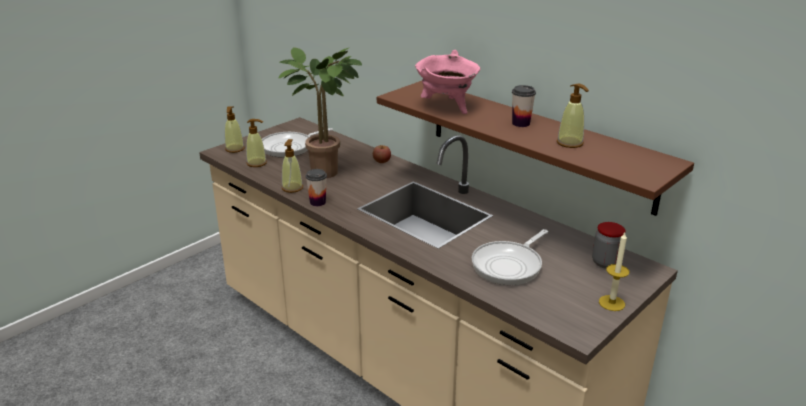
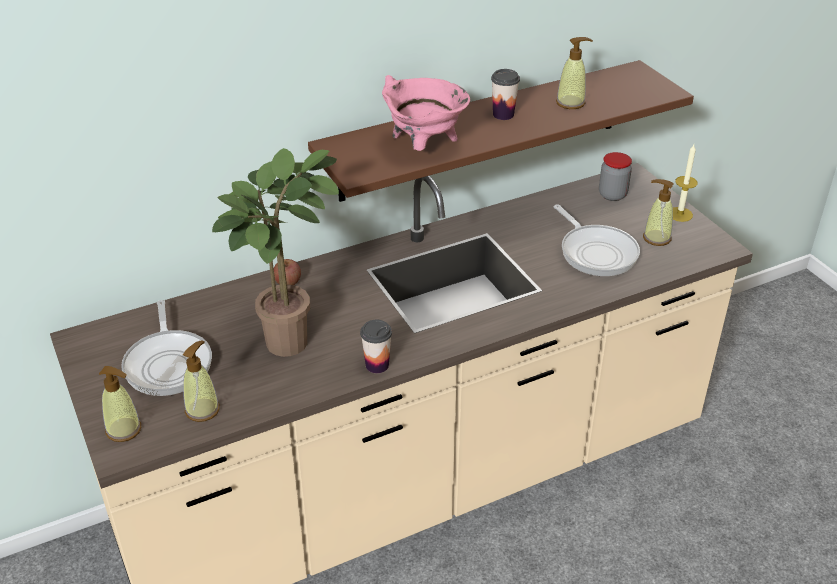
camera: 70 degrees left, 10 degrees up
soap dispenser [282,139,303,193] -> soap dispenser moved to [643,179,674,246]

